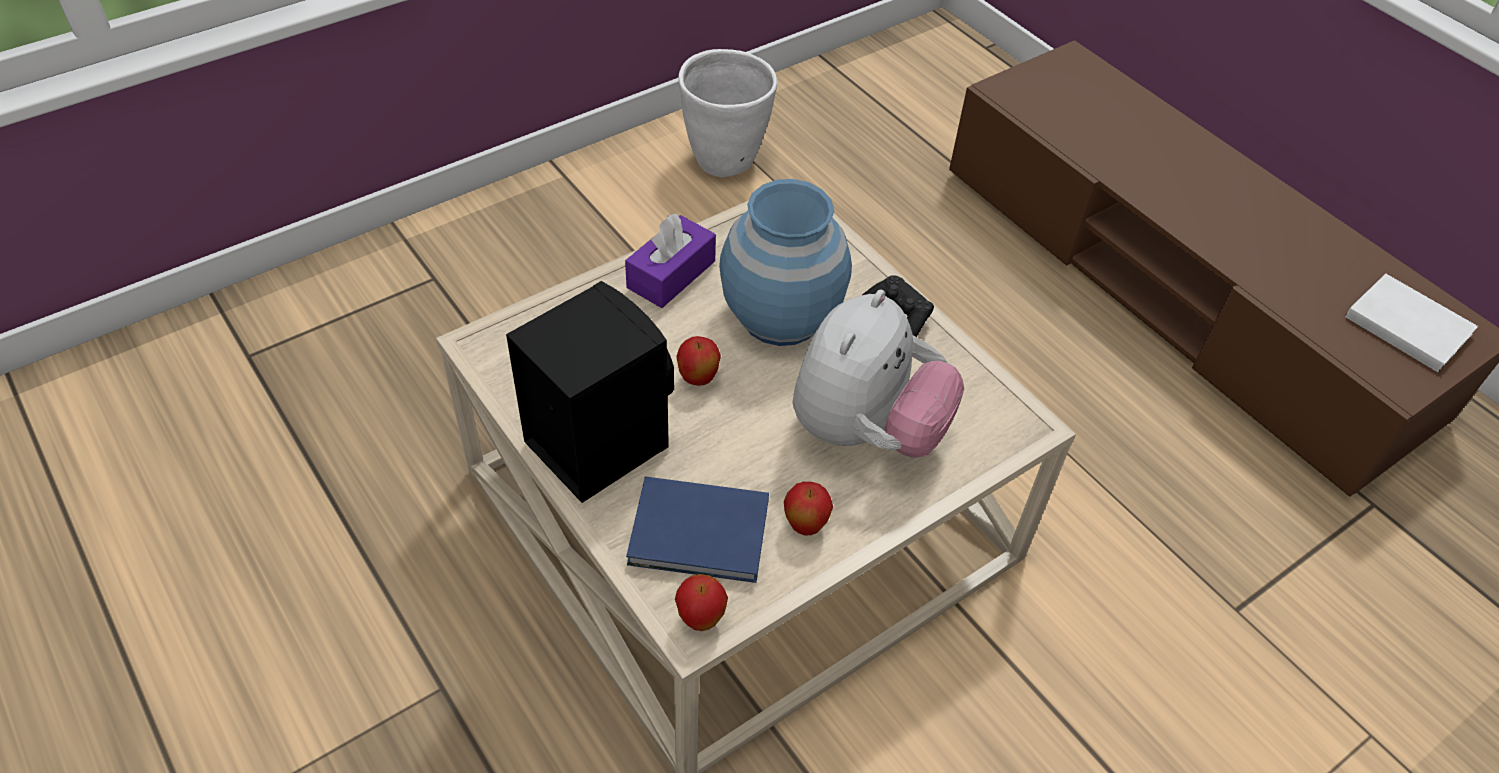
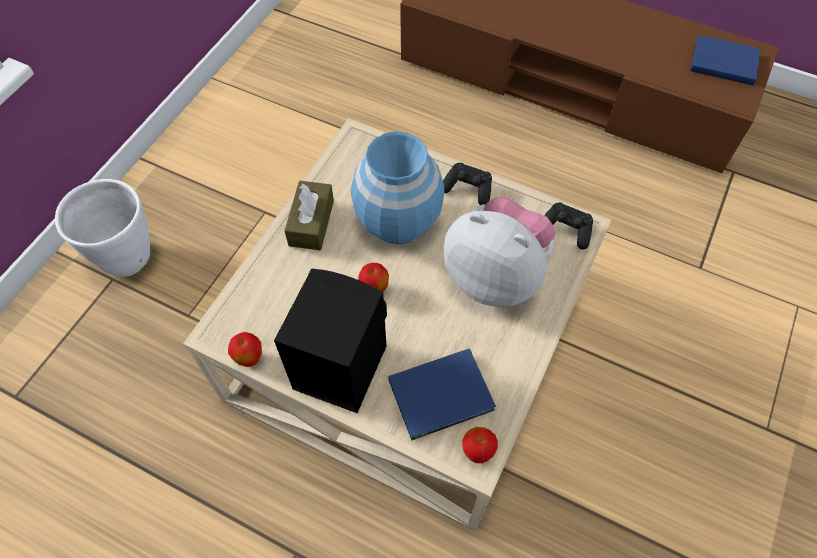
camera: 25 degrees left, 10 degrees up
purple tissue box [625,214,716,308] -> brown tissue box [284,181,334,250]
white planter [678,49,777,177] -> white planter moved to [55,179,150,277]
apple [784,482,833,535] -> apple moved to [228,332,262,367]
plush toy [792,290,964,458] -> plush toy turned 60 degrees counterclockwise [443,197,556,307]
white book [1345,274,1478,372] -> blue book [690,35,760,85]
none -> black game controller [544,202,593,250]

